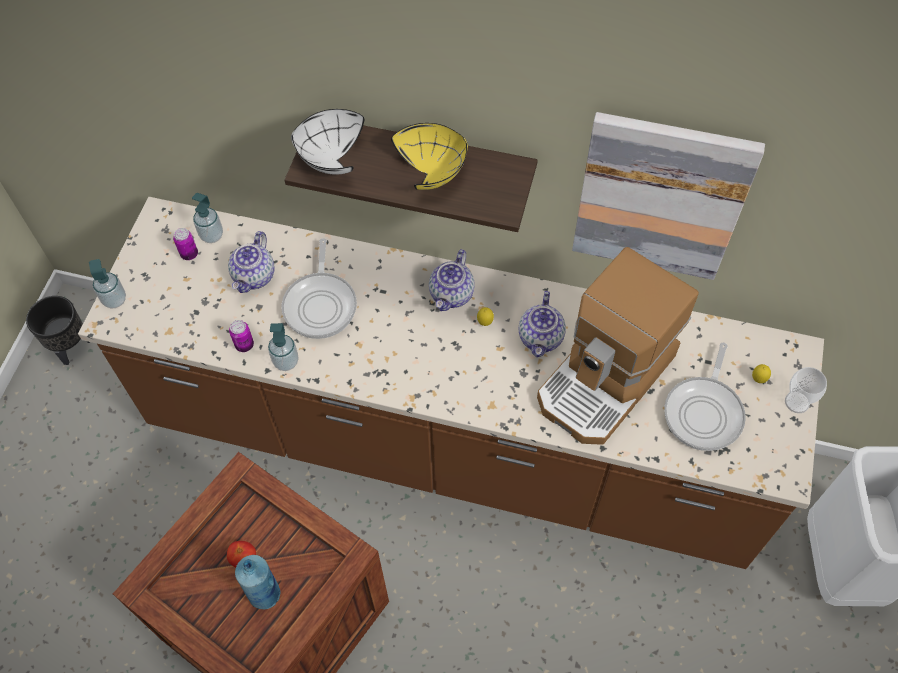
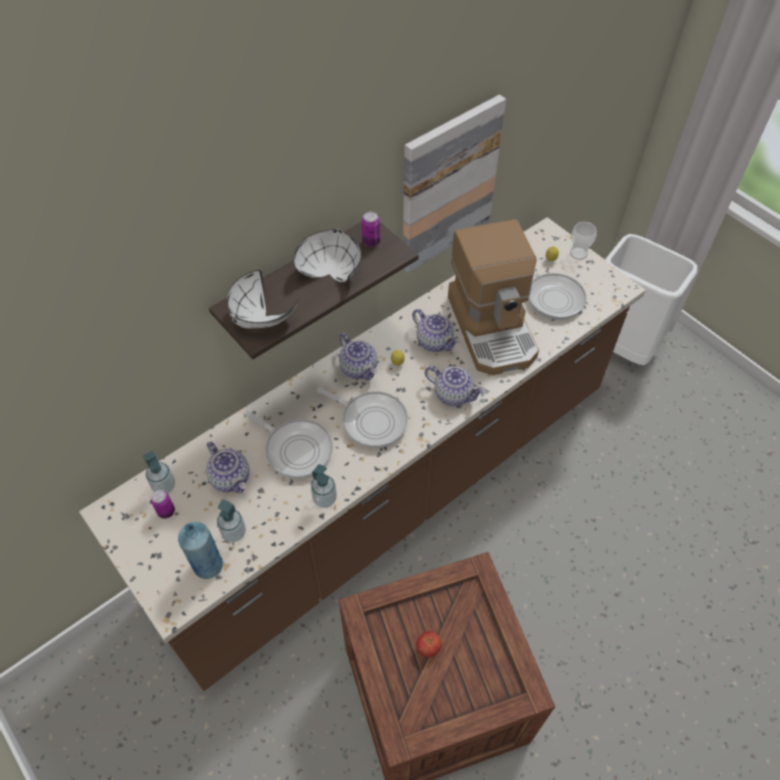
camera: 55 degrees left, 5 degrees down
black planter [26,296,90,365] -> none
soap dispenser [89,259,126,308] -> soap dispenser moved to [217,499,246,542]
can [229,320,254,352] -> can moved to [362,212,380,247]
blue bottle [235,555,280,609] -> blue bottle moved to [178,522,223,579]
yellow bowl [391,123,468,190] -> white bowl [293,229,361,283]
none -> frying pan [317,387,408,448]
none -> teapot [425,366,485,406]

